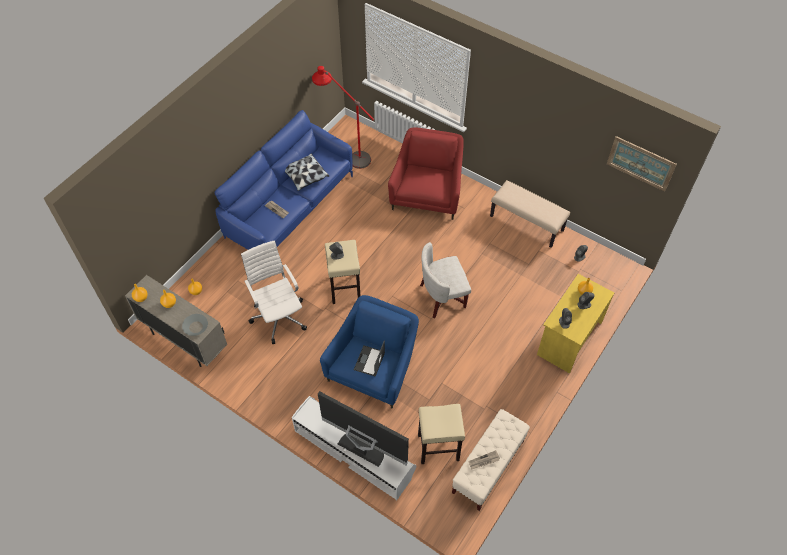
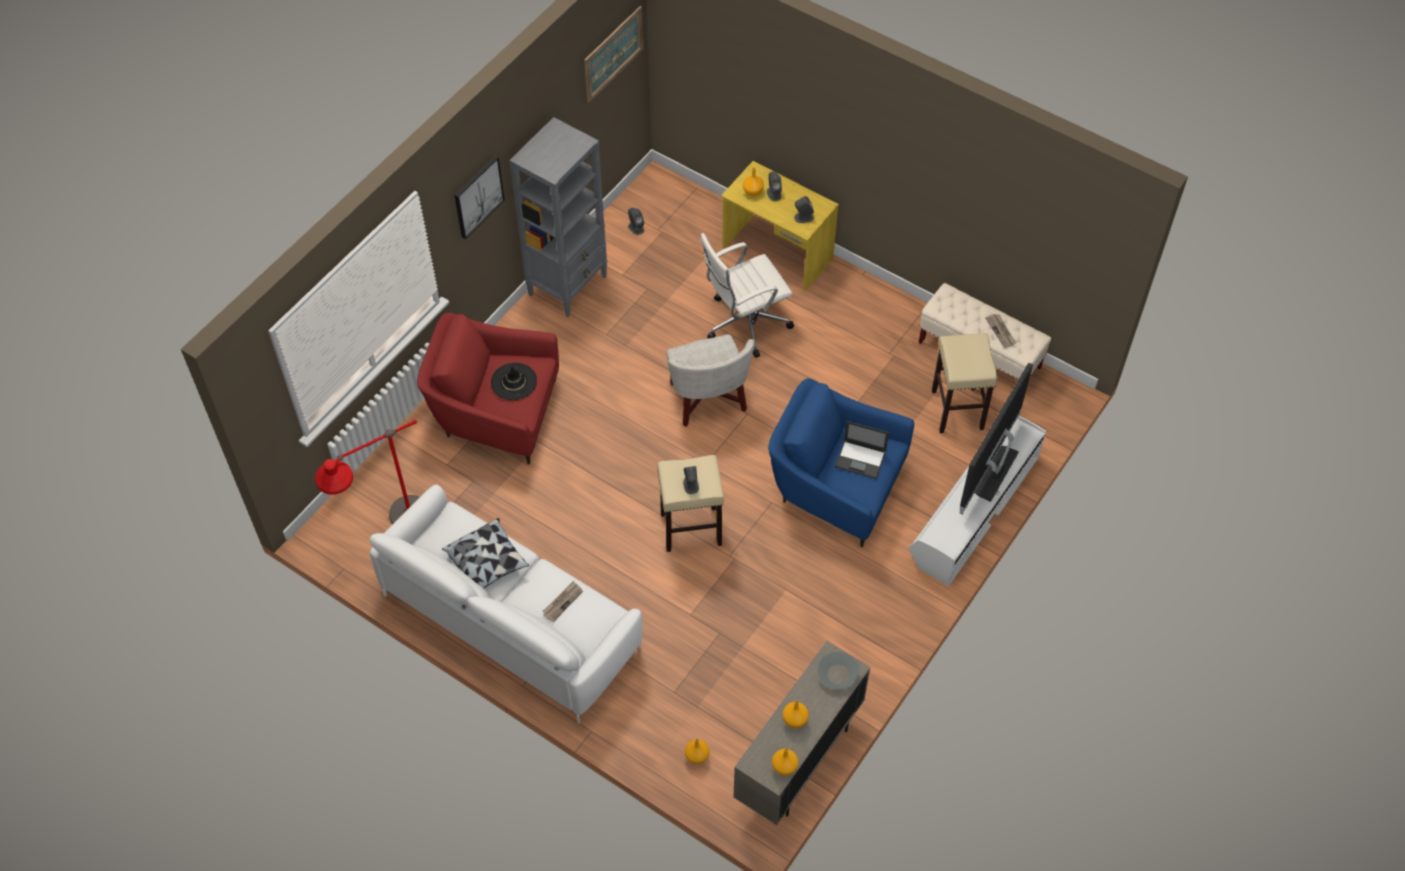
camera: 90 degrees left, 0 degrees up
blue sofa [215,110,353,250] -> white sofa [370,484,643,724]
white office chair [241,240,307,344] -> white office chair moved to [700,233,794,358]
beige bench [490,180,570,248] -> grey bookcase [509,117,607,317]
none -> picture [454,155,505,239]
none -> black hat [491,363,537,400]

